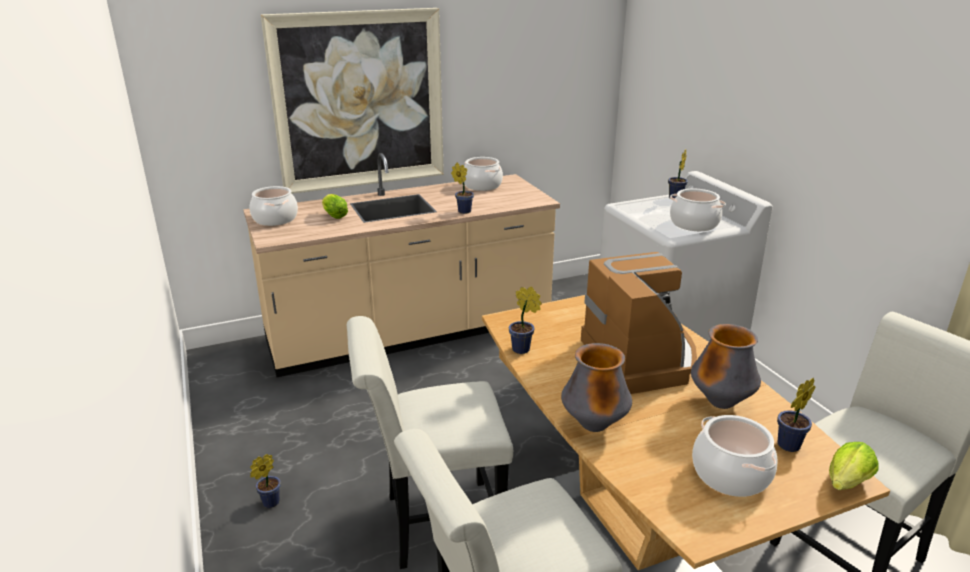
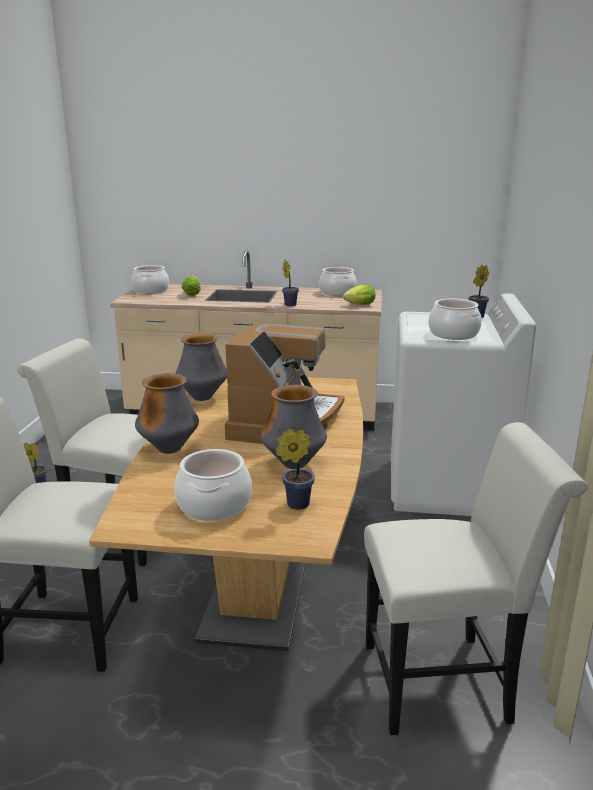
camera: 30 degrees right, 5 degrees down
picture [261,8,444,194] -> none
potted plant [509,286,542,354] -> vase [175,334,227,401]
lettuce [829,442,879,490] -> lettuce moved to [343,284,375,305]

